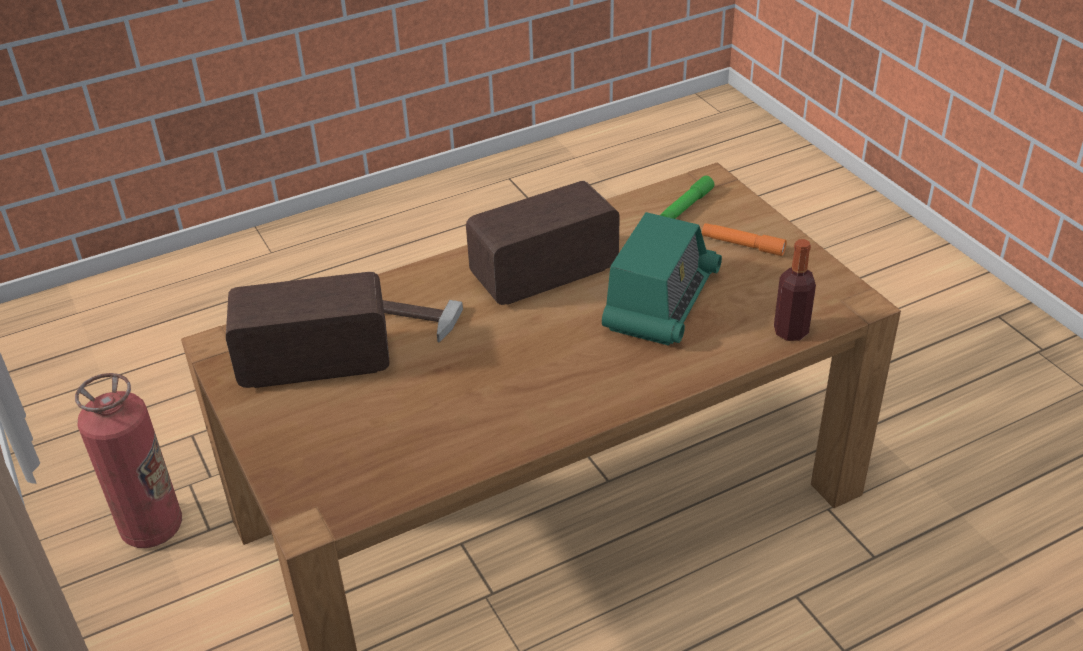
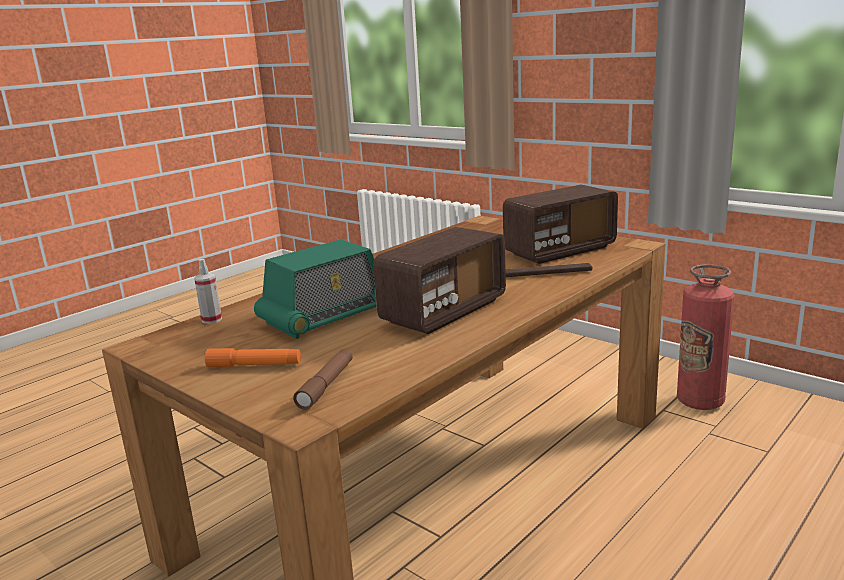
camera: 160 degrees right, 20 degrees down
radio [602,212,722,346] -> radio turned 135 degrees counterclockwise [254,240,377,339]
green flashlight [660,176,714,219] -> brown flashlight [293,349,353,410]
bottle [774,239,816,341] -> spray bottle [194,259,222,324]

